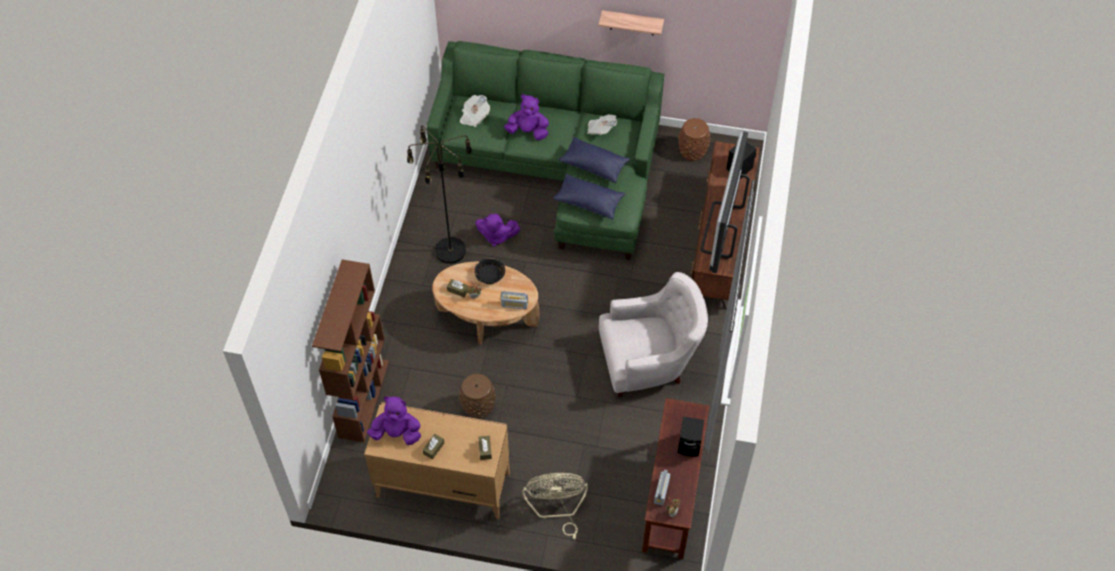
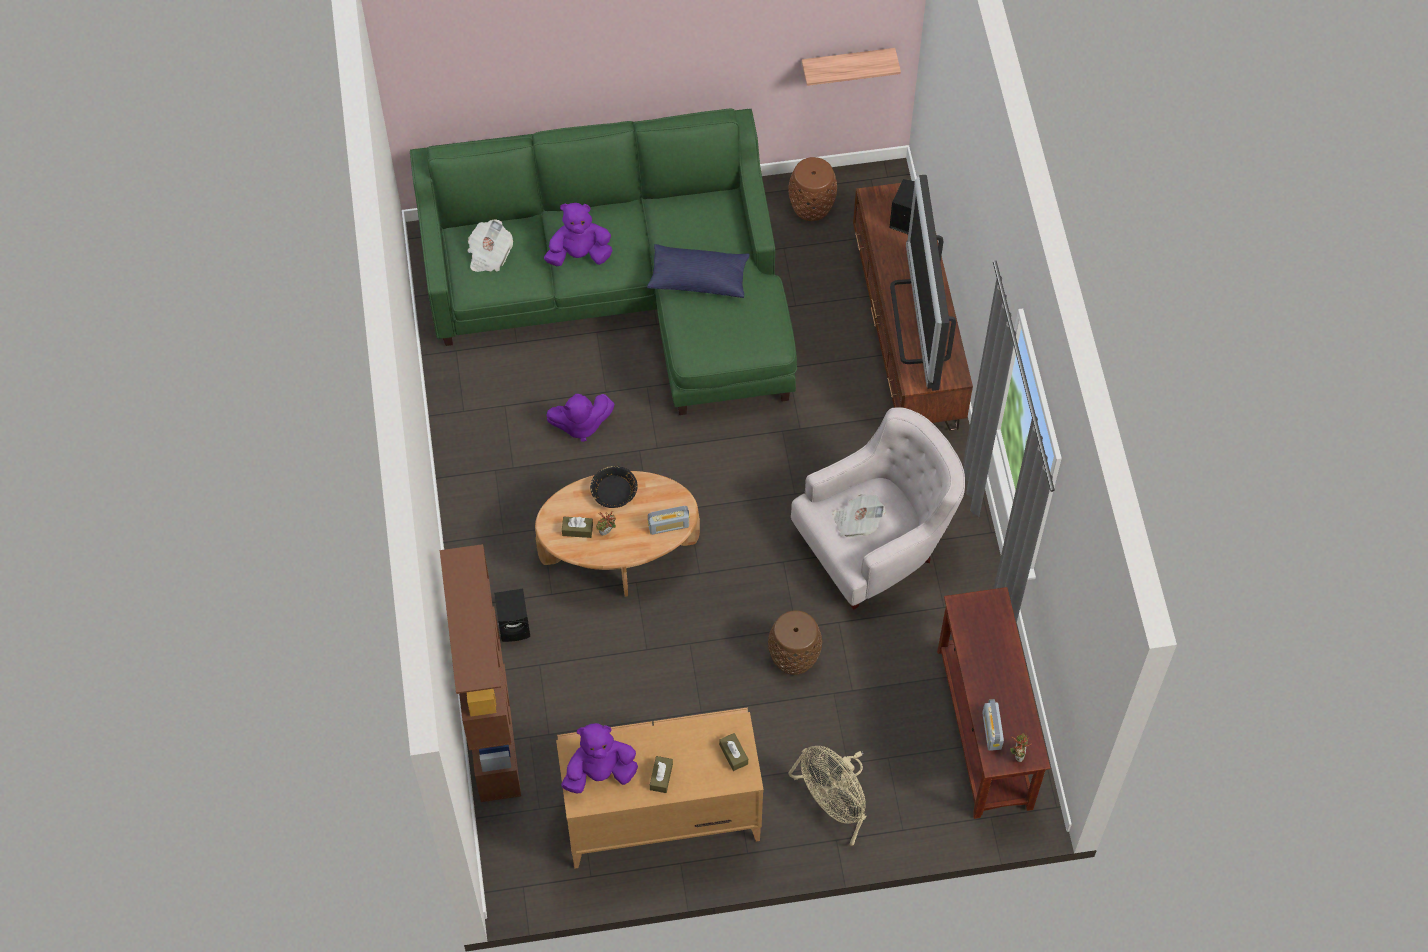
camera: 20 degrees left, 5 degrees up
floor lamp [407,126,472,264] -> none
brown stool [459,374,496,419] -> brown stool moved to [768,610,822,675]
beige fan [522,473,588,540] -> beige fan turned 105 degrees counterclockwise [789,746,867,846]
blue pillow [553,174,625,219] -> none
newspaper [587,114,617,135] -> newspaper moved to [832,494,885,537]
shelf [598,10,664,35] -> shelf moved to [802,48,901,86]
black speaker [678,417,704,456] -> black speaker moved to [494,589,530,642]

